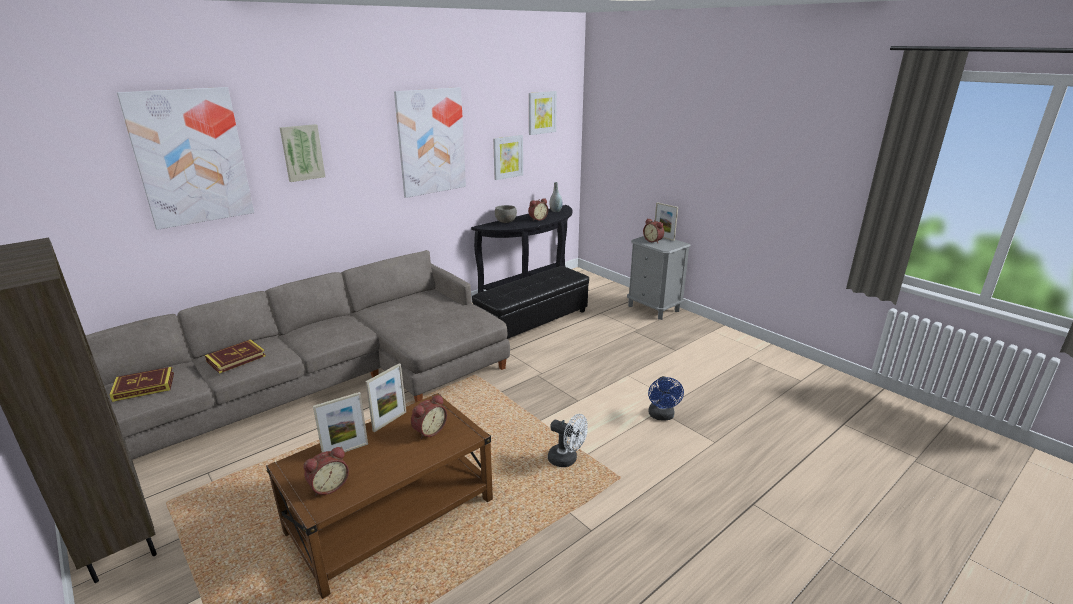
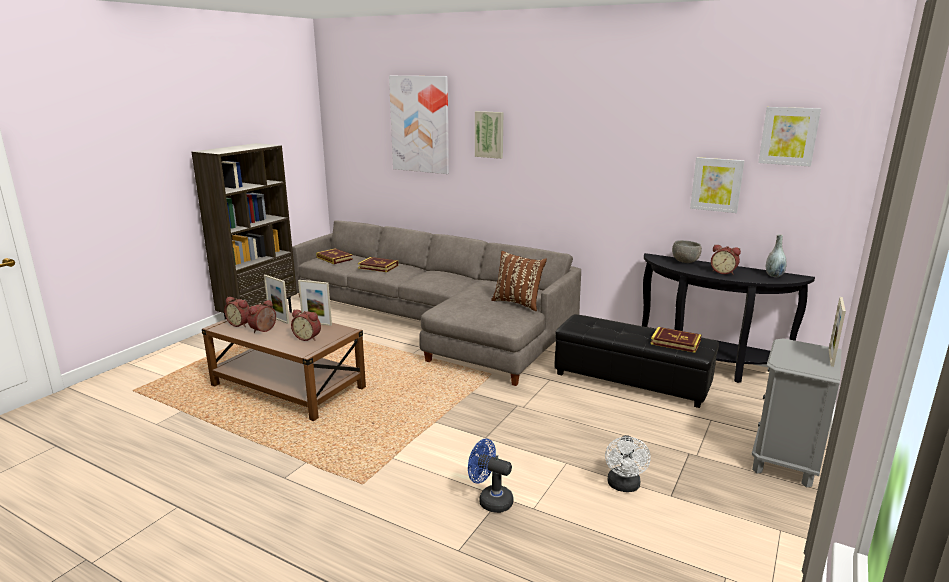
camera: 70 degrees right, 5 degrees down
picture [394,87,466,198] -> none
white fan [548,414,588,467] -> white fan moved to [605,435,651,492]
alarm clock [643,218,664,243] -> alarm clock moved to [247,300,276,333]
blue fan [648,376,684,421] -> blue fan turned 45 degrees clockwise [468,439,513,513]
none -> brown pillow [491,251,547,311]
none -> book [651,327,701,353]

